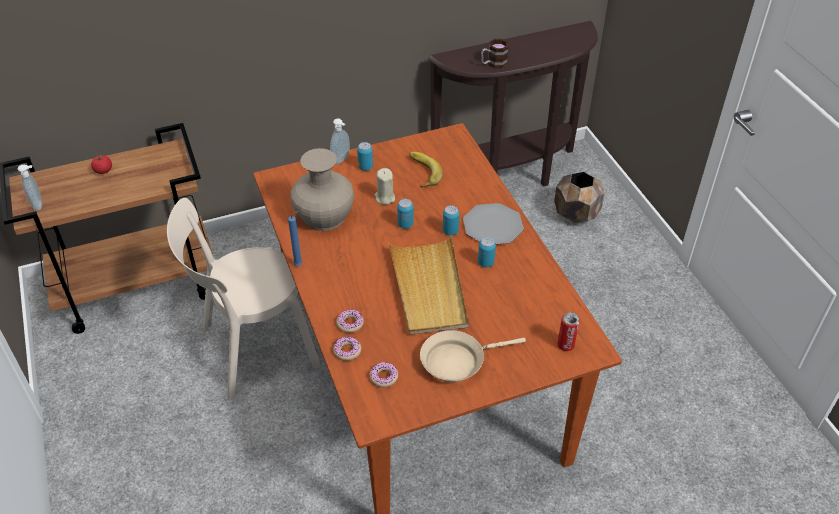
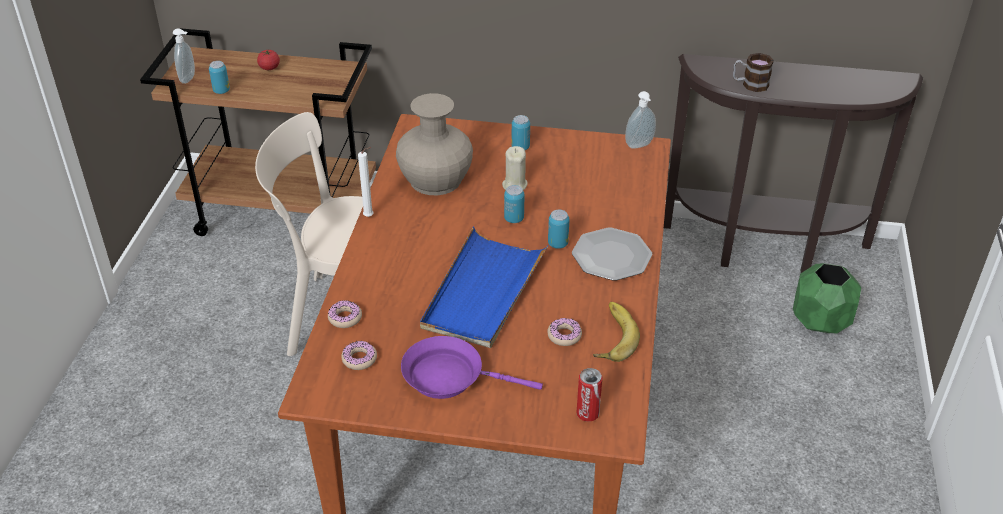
camera: 30 degrees right, 5 degrees down
blue candle [288,211,302,266] -> white candle [358,147,373,217]
soap dispenser [330,118,350,164] -> soap dispenser moved to [625,91,656,149]
donut [336,309,364,333] -> donut moved to [547,318,582,346]
beige tray [388,235,469,335] -> blue tray [420,227,549,348]
banana [409,152,443,187] -> banana moved to [593,302,640,362]
beige frying pan [420,330,526,382] -> purple frying pan [401,336,543,399]
can [478,237,496,267] -> can moved to [209,61,230,94]
brown planter [554,172,604,223] -> green planter [793,263,861,333]

